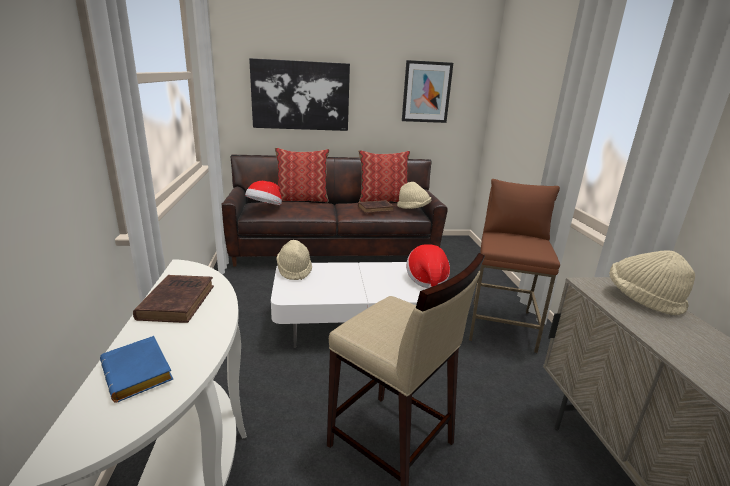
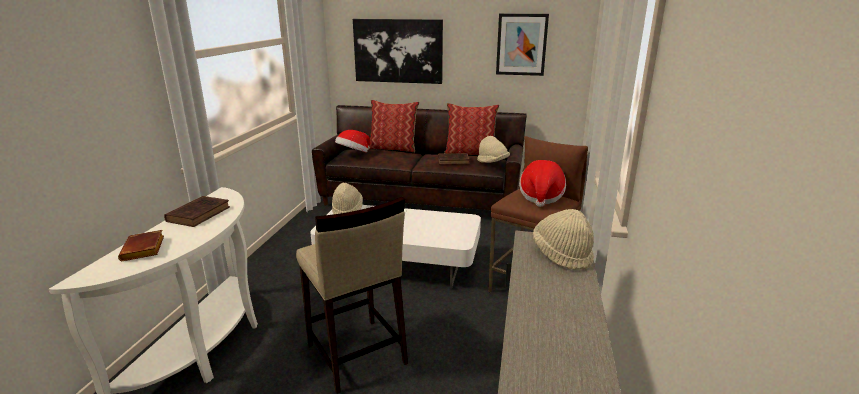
camera: 20 degrees right, 0 degrees up
blue book [100,336,173,403] -> brown book [118,230,164,261]
hat [406,244,450,288] -> hat moved to [519,160,566,207]

